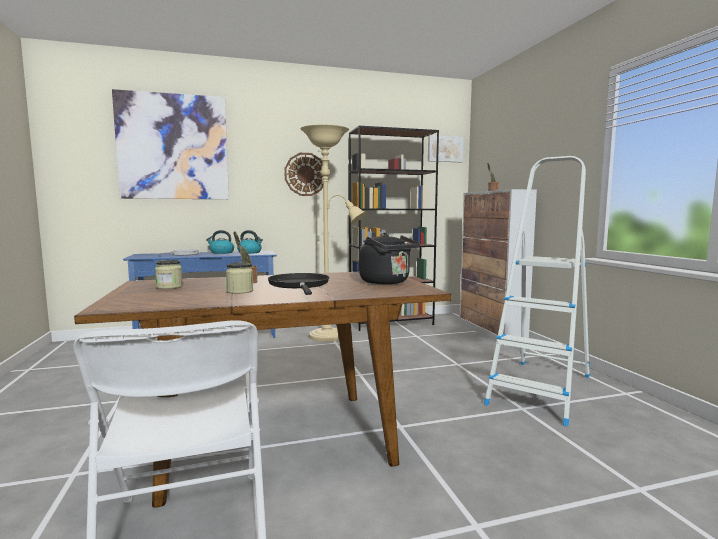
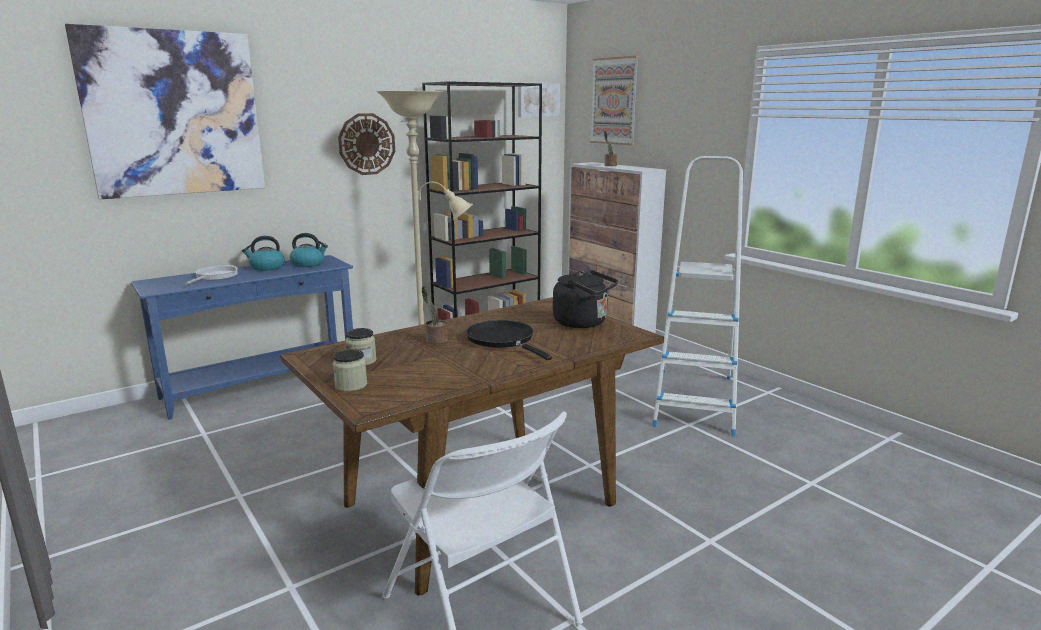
camera: 20 degrees left, 10 degrees up
jar [226,263,253,294] -> jar moved to [333,349,367,392]
none -> picture [590,55,639,145]

